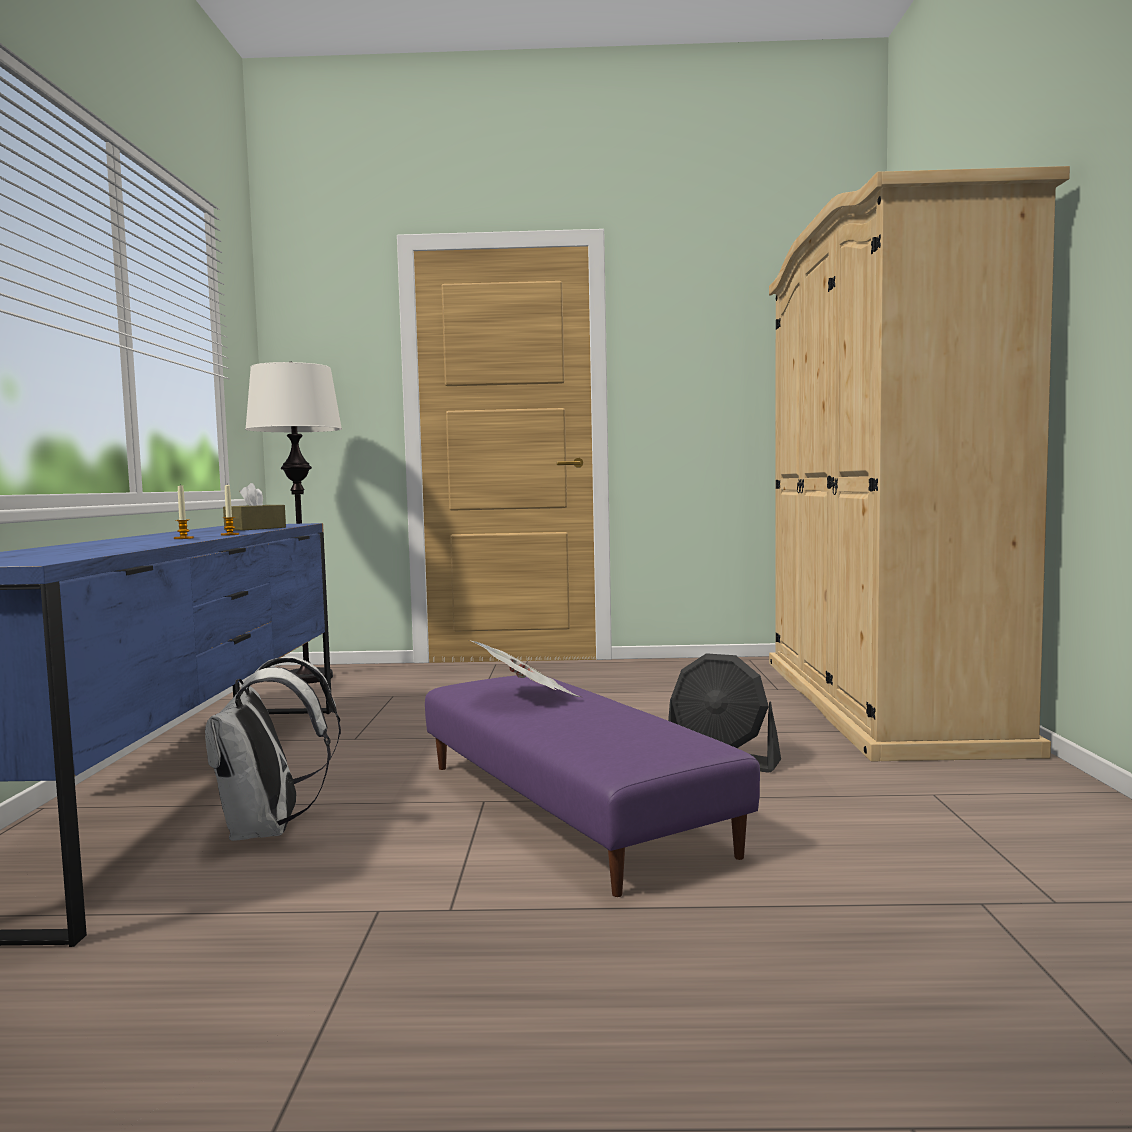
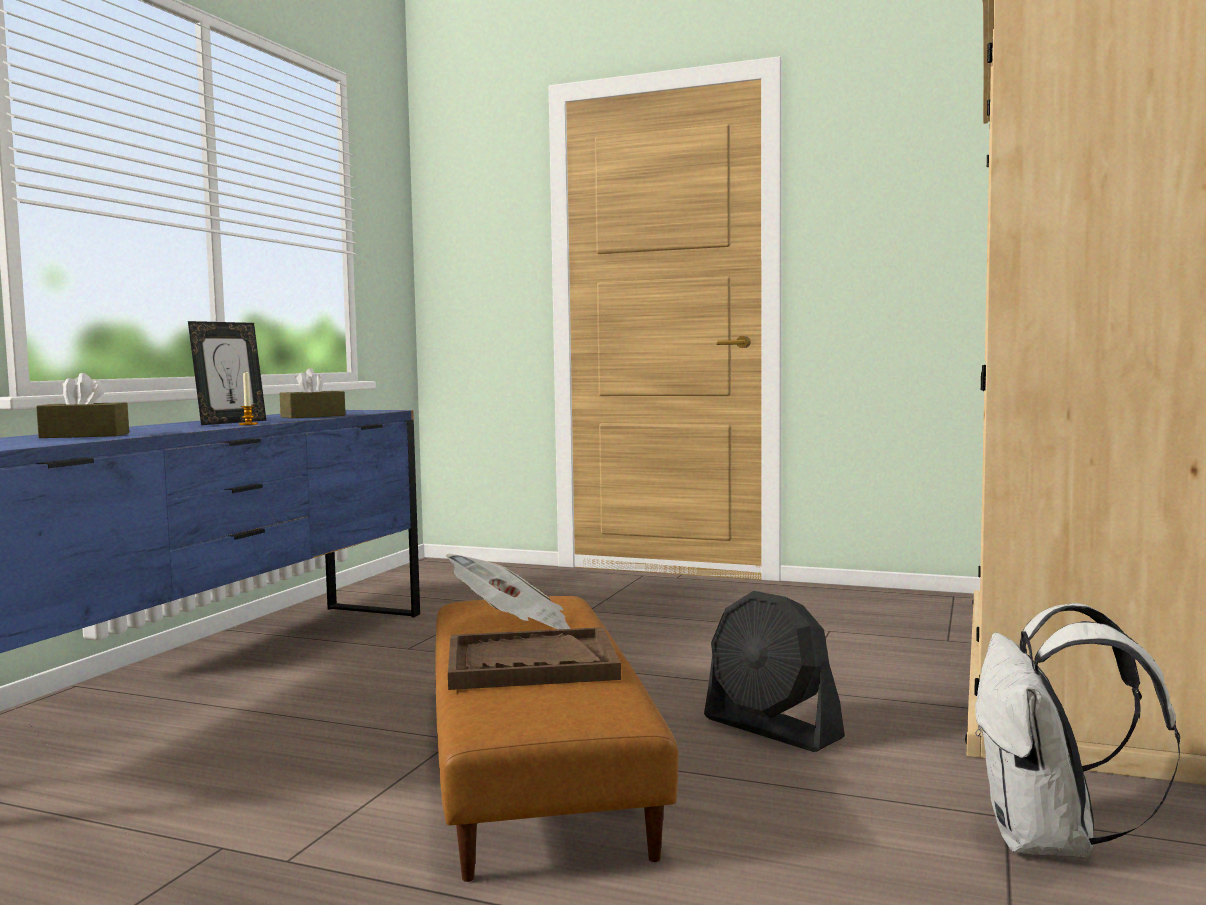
camera: 20 degrees right, 0 degrees up
candle [174,485,194,539] -> none
white backpack [205,656,341,841] -> white backpack moved to [975,603,1180,857]
white floor lamp [245,362,342,684] -> none
purple ottoman [425,675,760,897] -> brown ottoman [435,596,678,882]
none -> brown tissue box [36,373,129,438]
none -> picture frame [188,321,266,425]
none -> brown tray [448,627,621,690]

